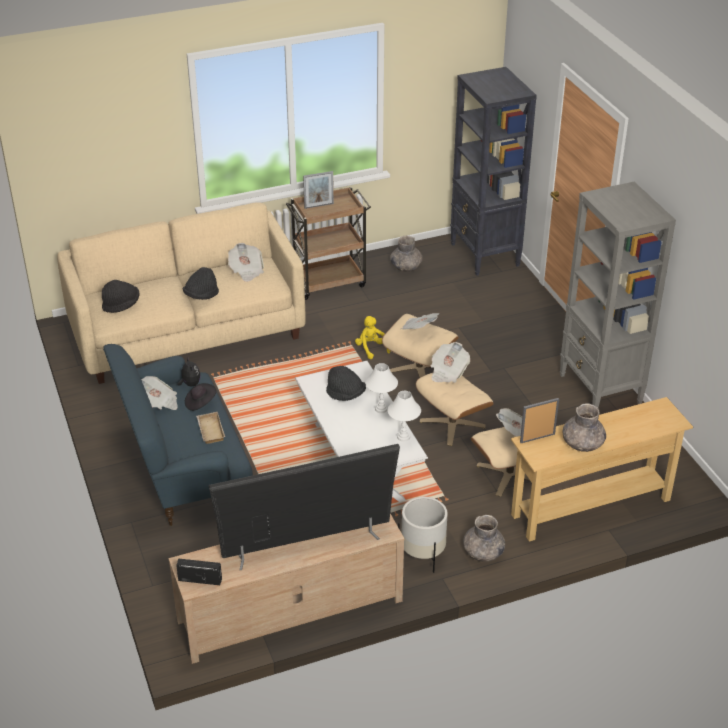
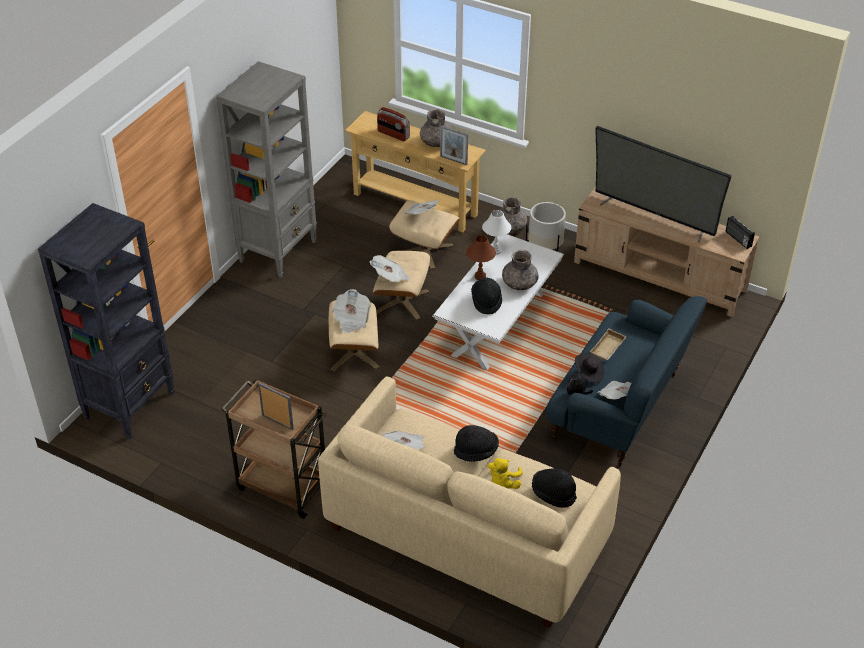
camera: 130 degrees left, 5 degrees up
yellow plush toy [355,316,390,359] -> yellow plush toy moved to [488,458,523,489]
white table lamp [365,363,398,413] -> brown table lamp [466,235,496,280]
grey vase [390,236,423,272] -> grey vase moved to [502,250,539,290]
none -> radio [377,107,410,141]

